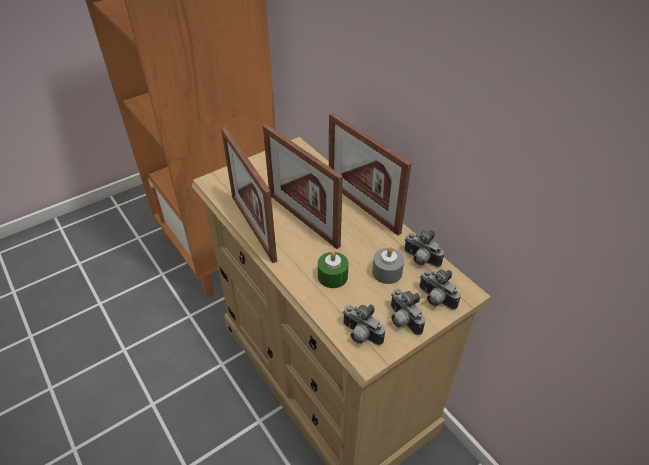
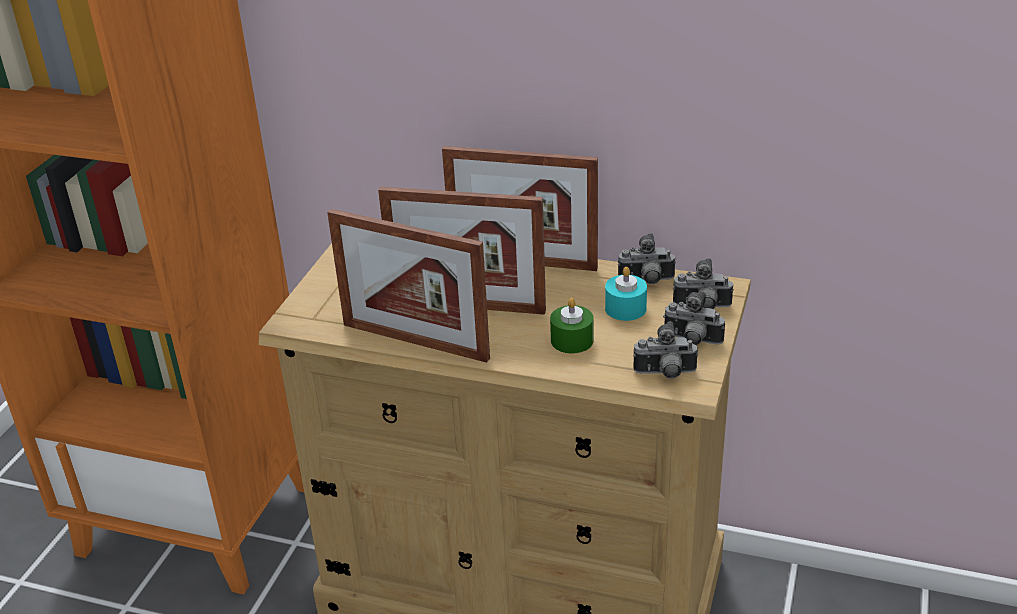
camera: 35 degrees left, 10 degrees down
grey candle [372,247,404,284] -> turquoise candle [605,267,647,321]

